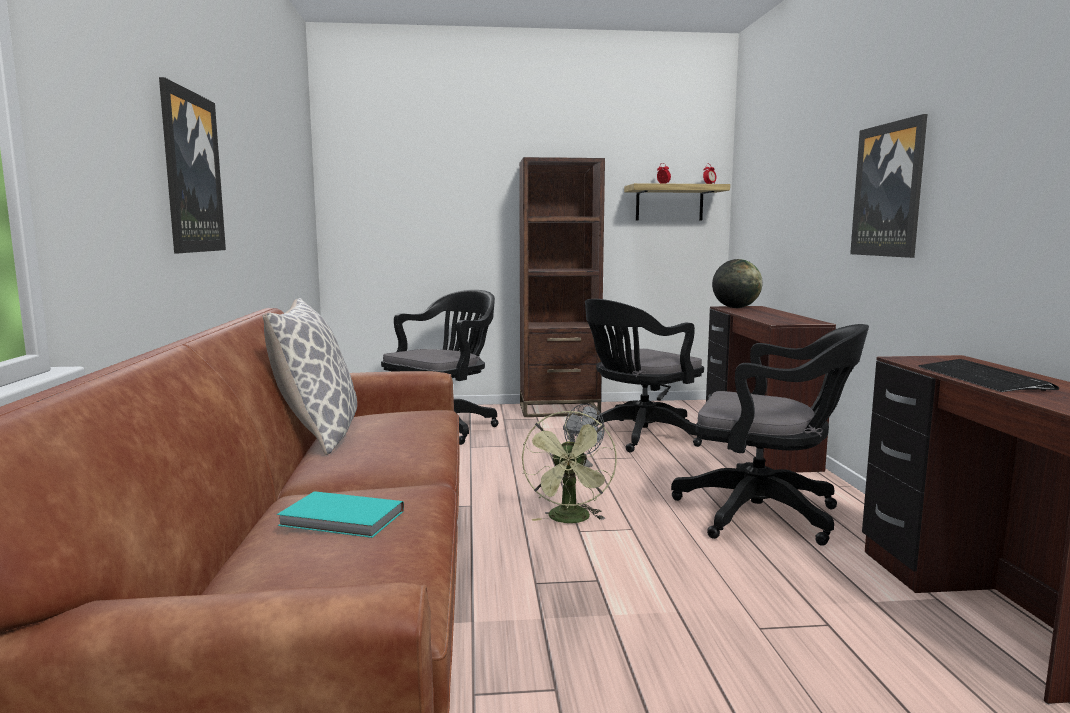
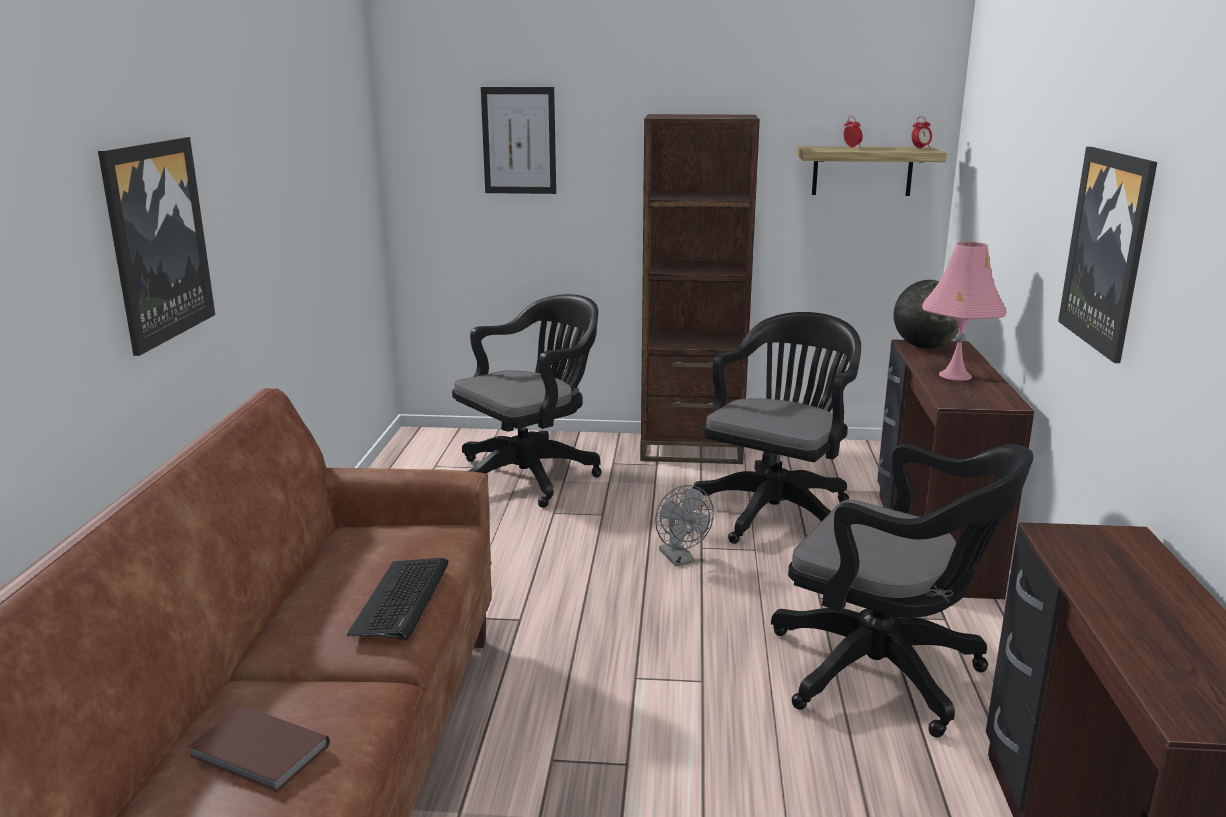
camera: 10 degrees right, 10 degrees up
pillow [262,298,357,455] -> none
turquoise book [277,491,404,538] -> brown book [187,705,330,792]
green fan [522,411,617,523] -> none
black office chair [585,299,704,452] -> black office chair turned 150 degrees clockwise [693,312,861,544]
keyboard [918,359,1059,392] -> keyboard moved to [347,558,448,640]
none -> picture [481,87,556,194]
none -> pink table lamp [922,242,1007,381]

